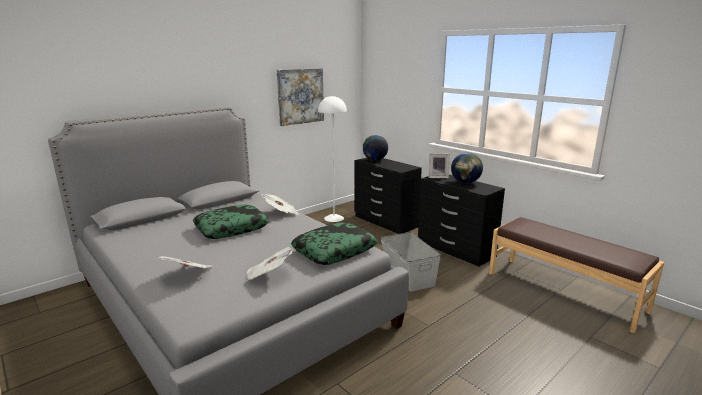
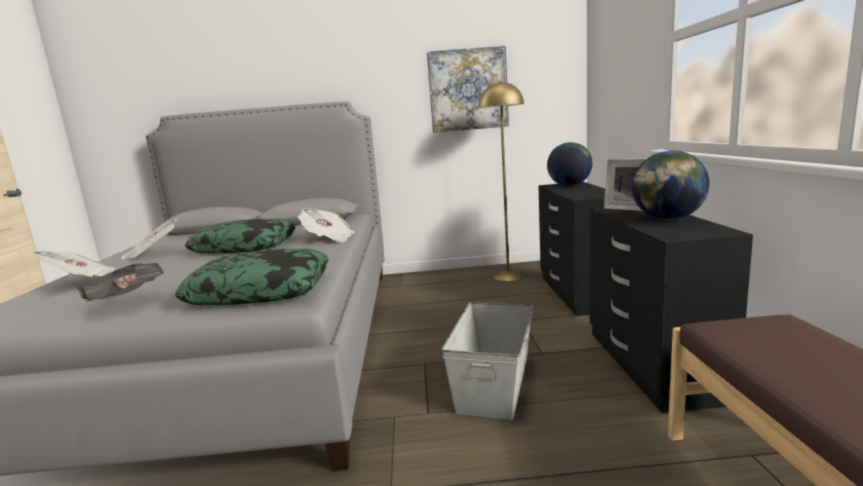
camera: 40 degrees right, 5 degrees down
white floor lamp [318,95,347,222] -> yellow floor lamp [479,81,524,281]
none -> newspaper [120,219,177,259]

